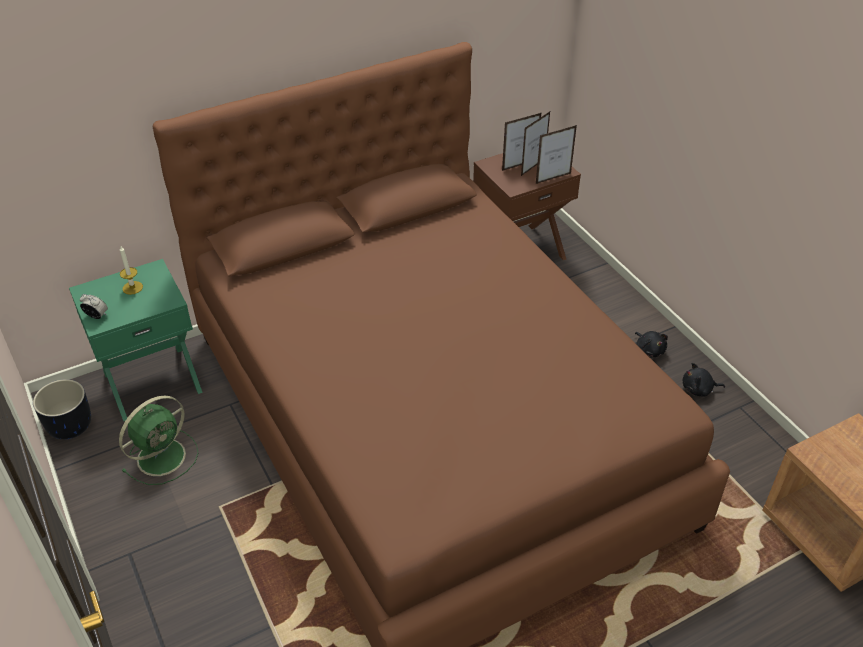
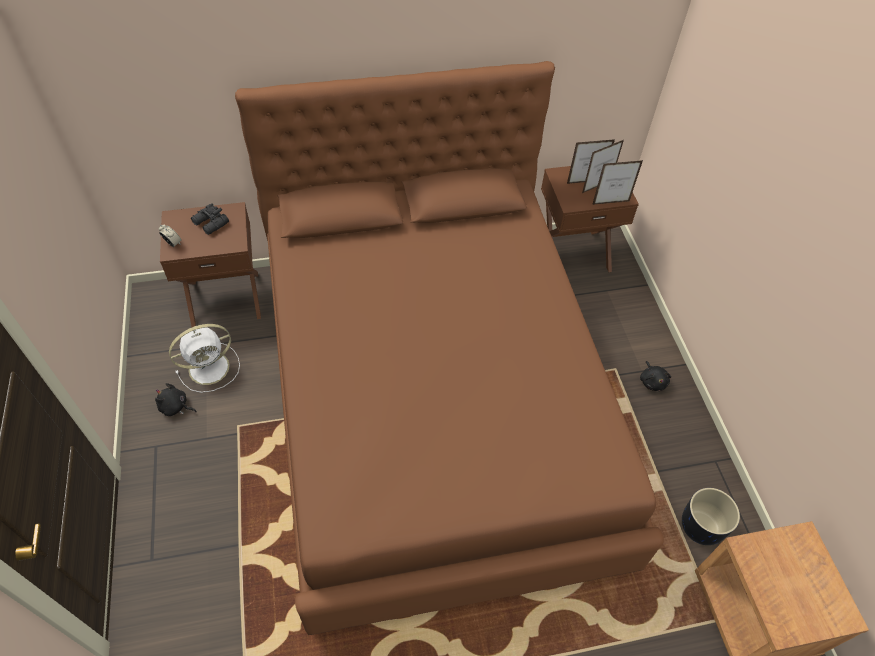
camera: 15 degrees right, 10 degrees up
black planter [33,379,91,440] -> black planter moved to [682,488,740,545]
green nightstand [69,259,203,421] -> brown nightstand [160,202,261,327]
green fan [119,396,198,485] -> white fan [169,324,240,393]
candle [120,247,143,295] -> black binoculars [191,204,229,235]
black plush toy [683,363,725,397] -> black plush toy moved to [155,383,197,416]

